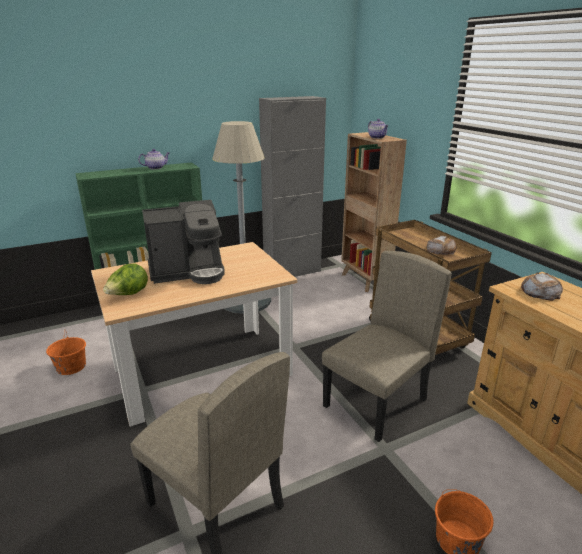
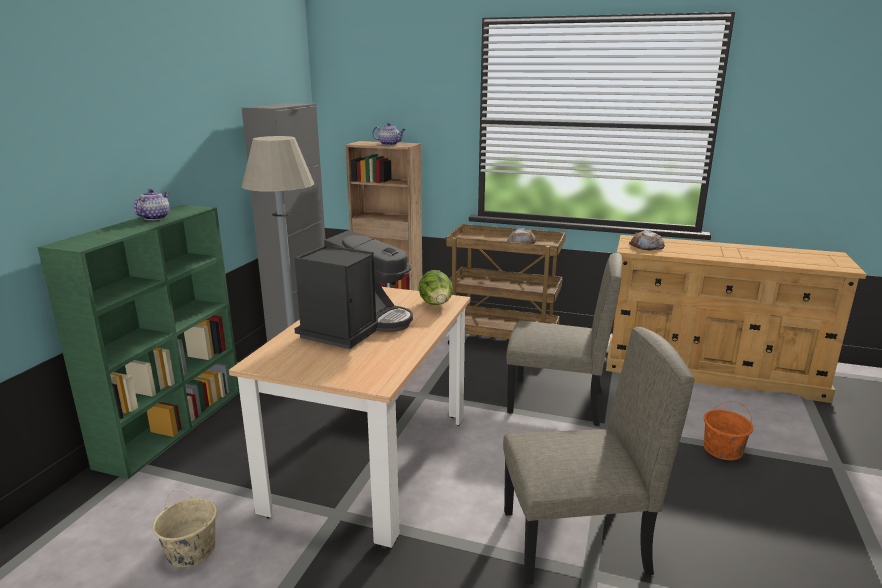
camera: 45 degrees left, 5 degrees down
orange bucket [46,329,86,375] -> beige bucket [153,489,217,567]
lettuce [103,263,148,295] -> lettuce moved to [418,270,453,305]
beige chair [322,251,452,442] -> beige chair turned 105 degrees clockwise [506,253,622,426]

